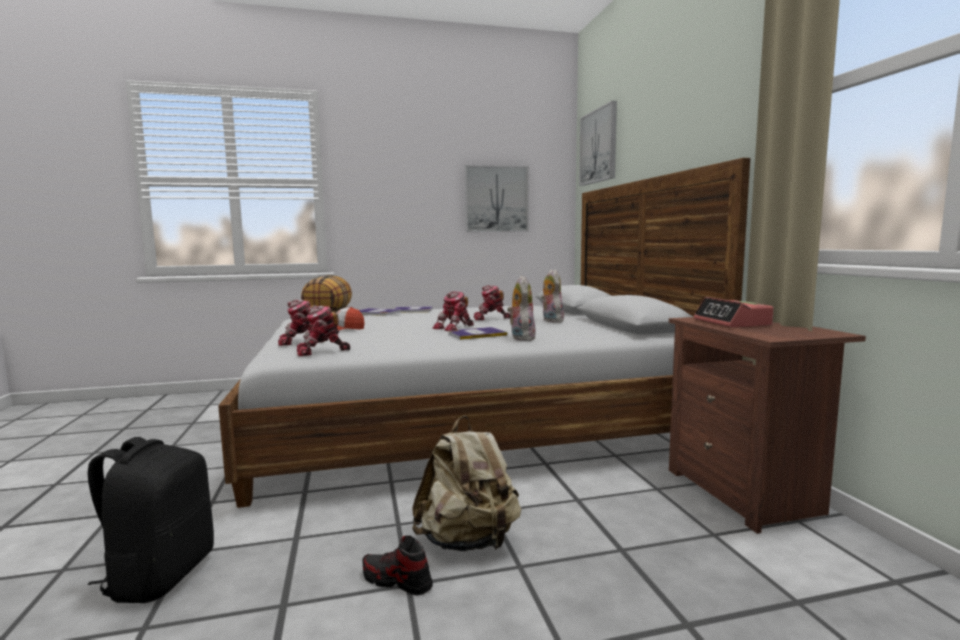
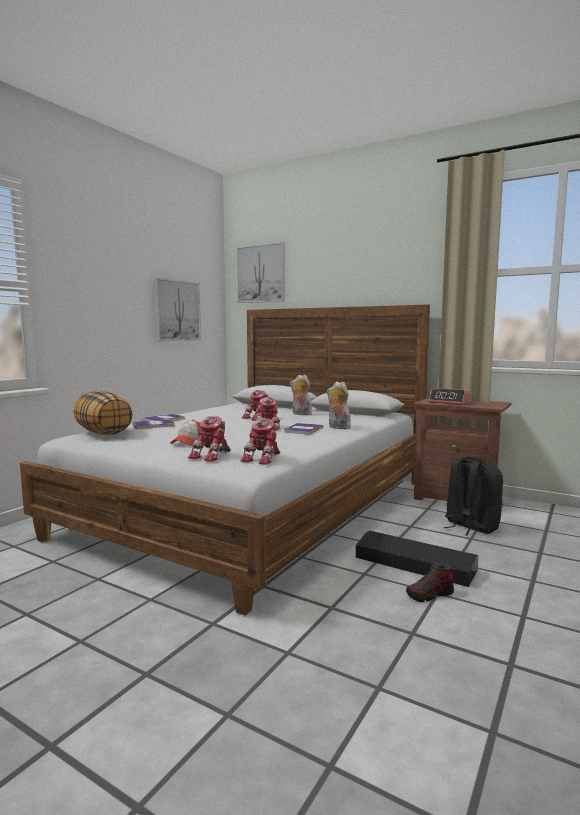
camera: 45 degrees left, 0 degrees up
black backpack [88,437,214,603] -> black backpack moved to [444,457,503,536]
beige backpack [412,415,521,551] -> black storage box [356,531,479,587]

